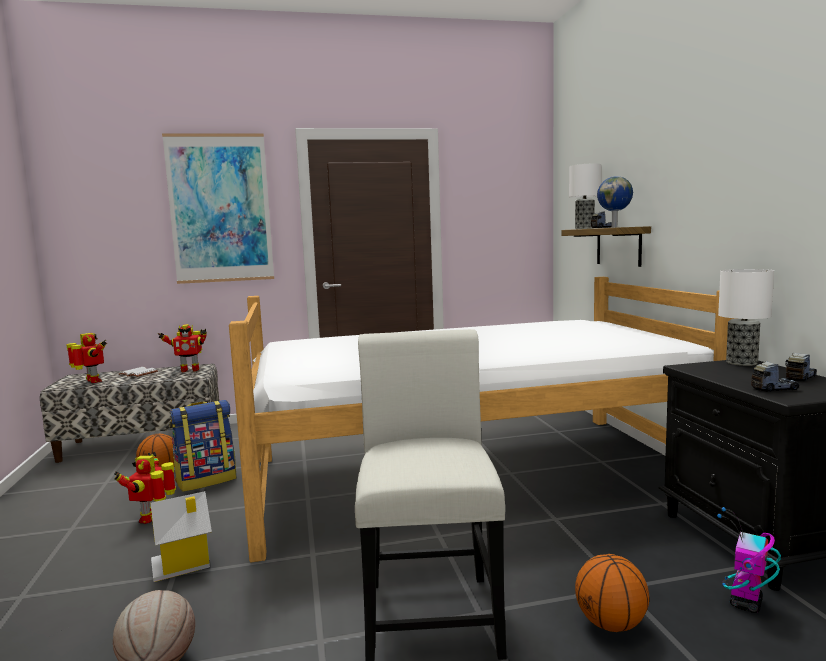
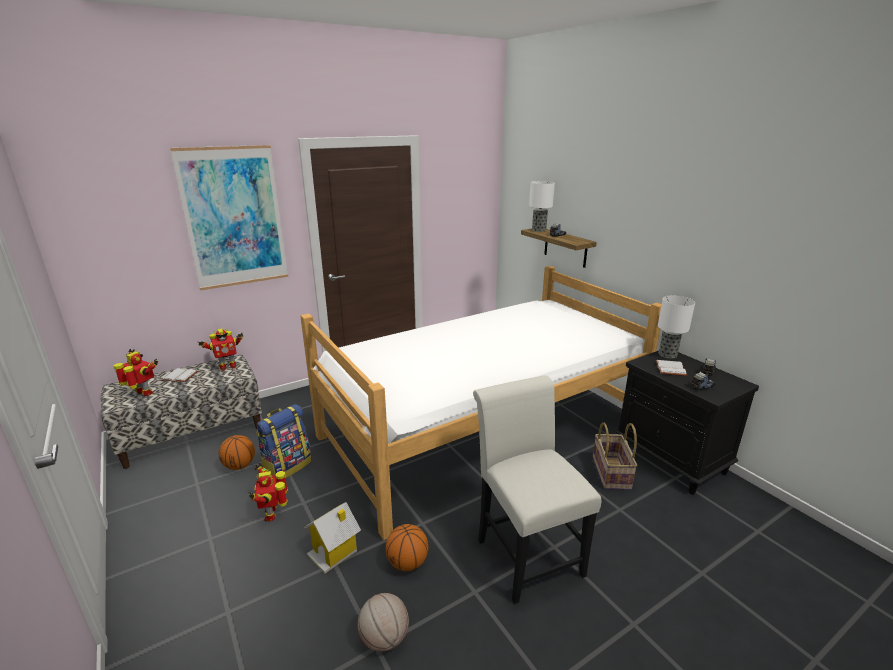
camera: 20 degrees left, 15 degrees up
basketball [575,554,649,632] -> basketball moved to [385,524,429,571]
globe [597,176,633,227] -> none
toy robot [717,507,781,613] -> none
none -> basket [593,423,637,490]
none -> white book [655,360,687,376]

